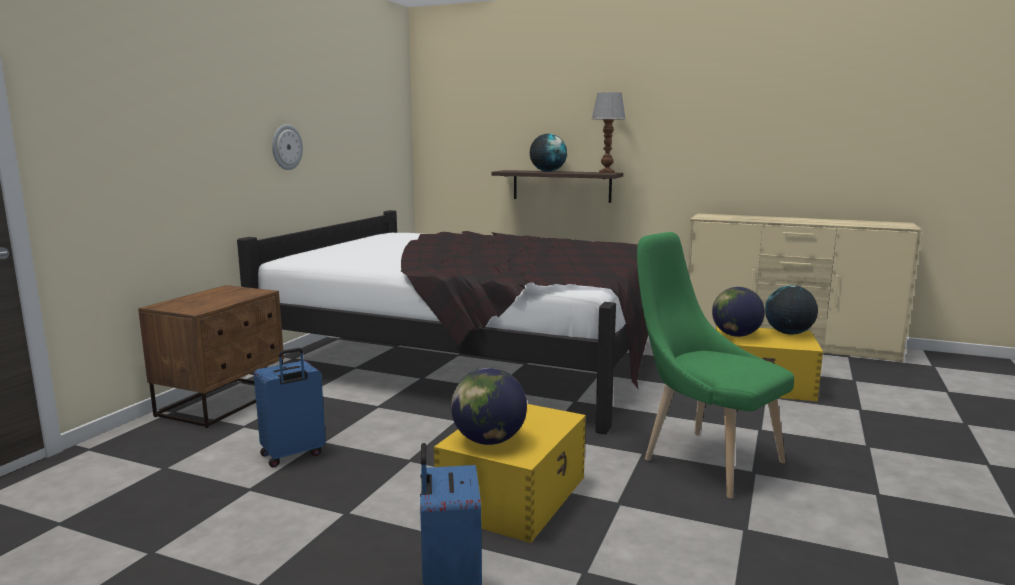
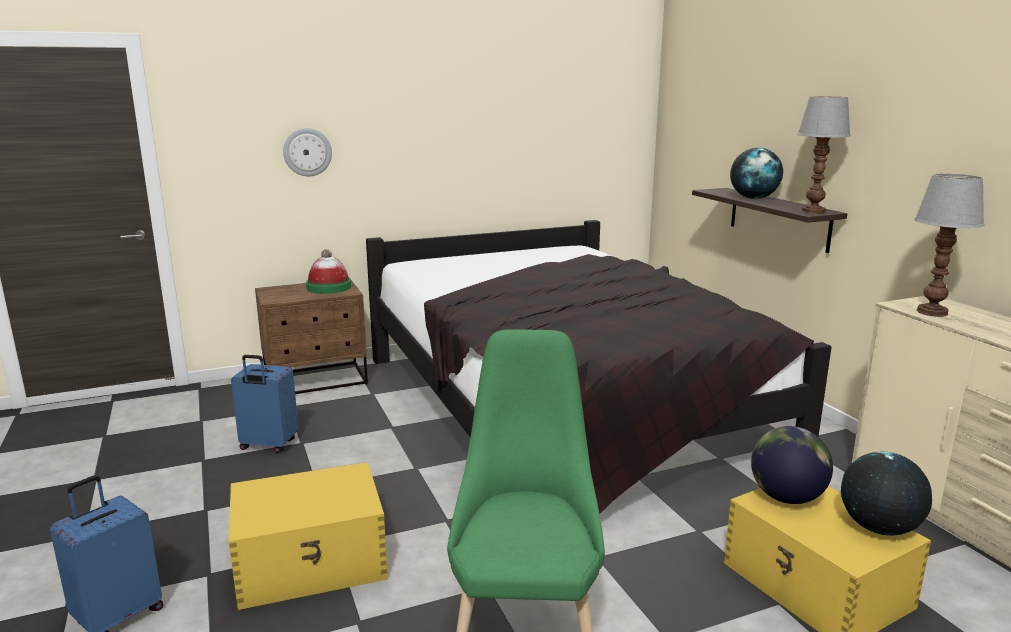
camera: 45 degrees right, 5 degrees up
wall clock [272,124,303,170] -> wall clock moved to [283,128,332,176]
globe [451,368,527,445] -> none
none -> hat [306,249,351,294]
none -> table lamp [914,174,984,317]

